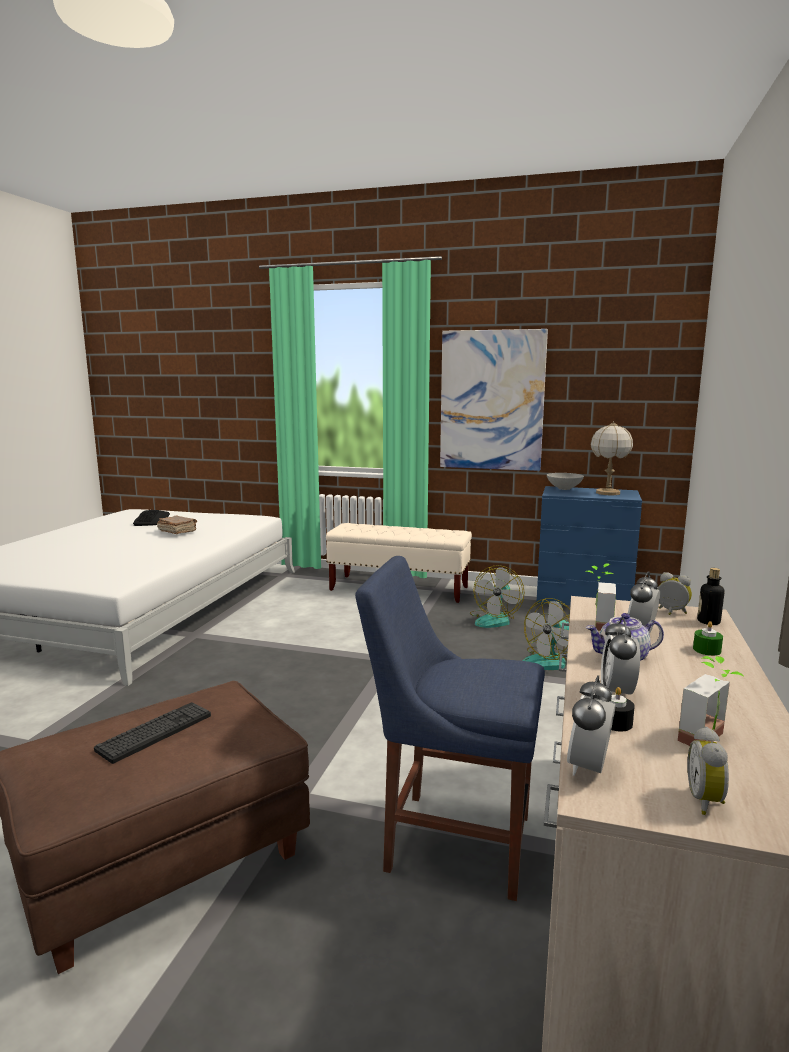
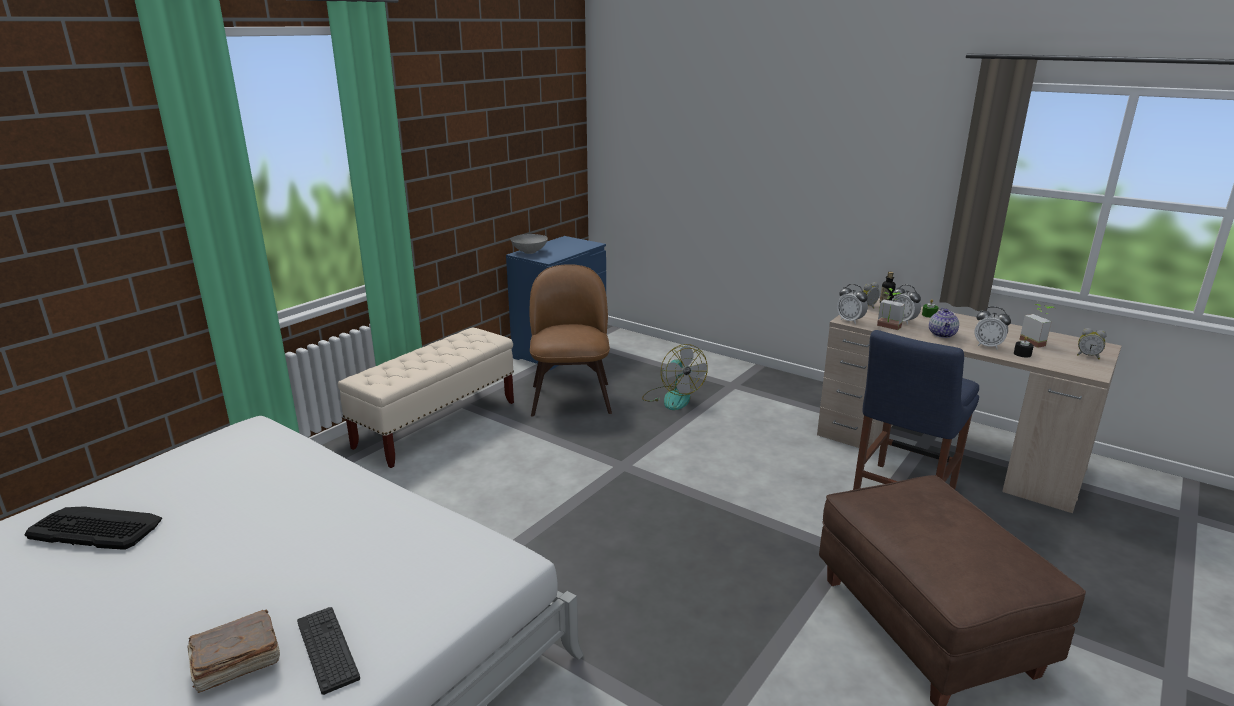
camera: 70 degrees left, 10 degrees up
keyboard [94,702,211,764] -> keyboard moved to [297,607,360,695]
brown book [157,515,197,534] -> brown book moved to [187,609,280,693]
picture [440,329,548,471] -> none
fan [470,565,525,628] -> brown chair [530,264,612,417]
alarm clock [567,675,616,776] -> alarm clock moved to [837,284,868,324]
table lamp [590,421,633,495] -> none

